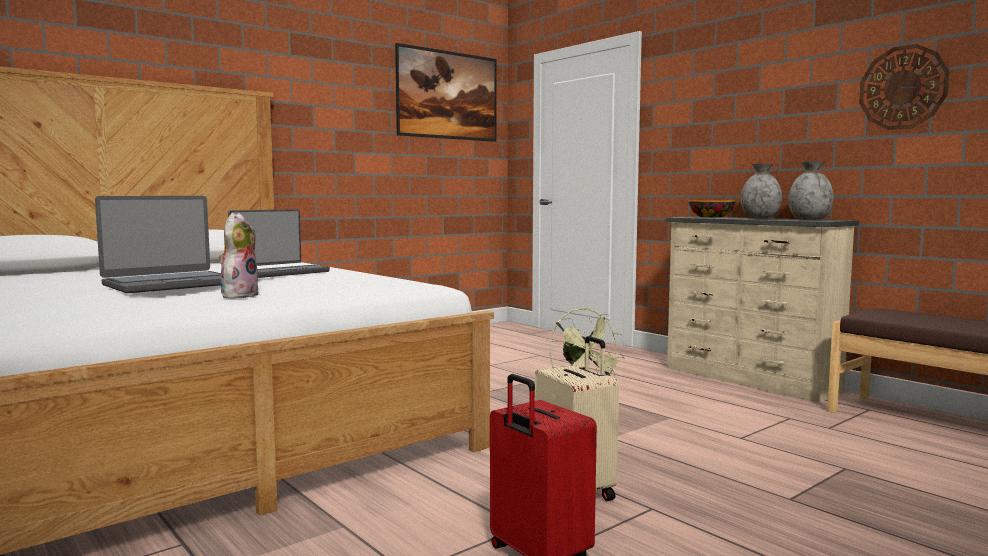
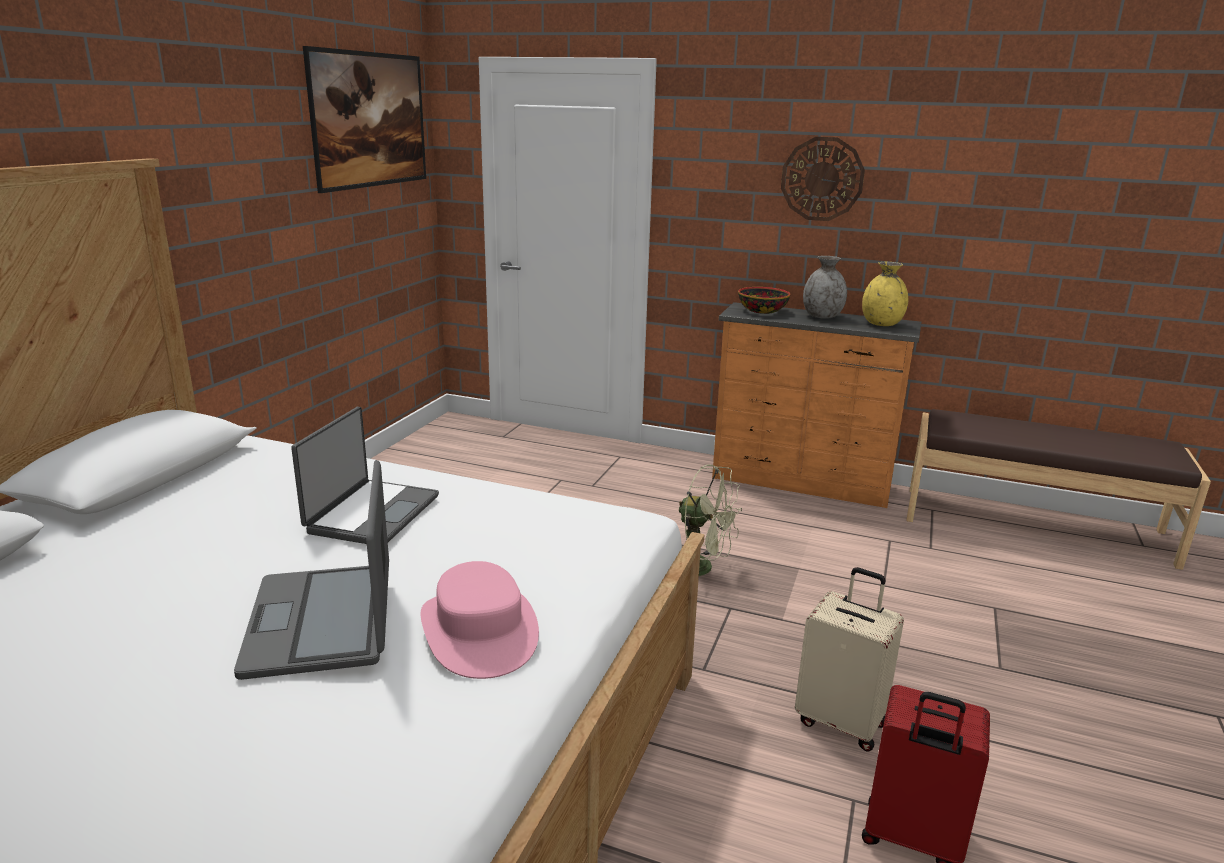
camera: 30 degrees left, 15 degrees up
laptop [95,196,221,293] -> laptop turned 150 degrees clockwise [234,460,389,680]
plush toy [219,213,260,299] -> pink hat [421,561,539,679]
beige dresser [666,216,859,402] -> orange dresser [712,302,921,508]
grey vase [788,161,834,220] -> yellow vase [862,262,908,326]
wall clock [859,44,950,130] -> wall clock moved to [781,137,865,221]

